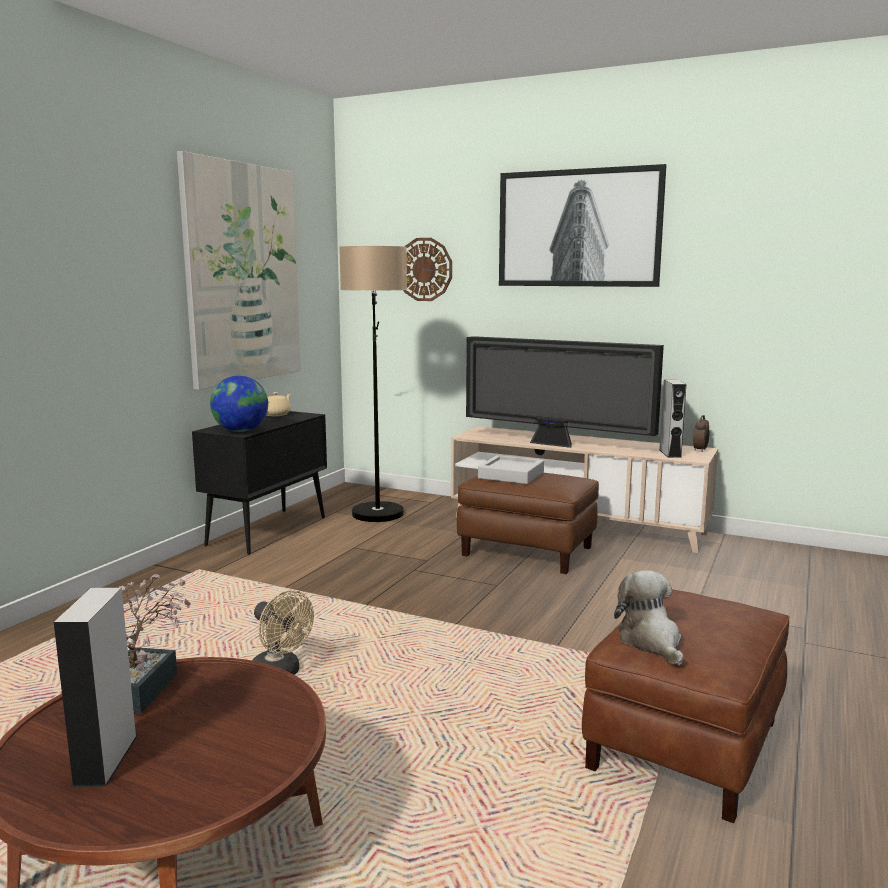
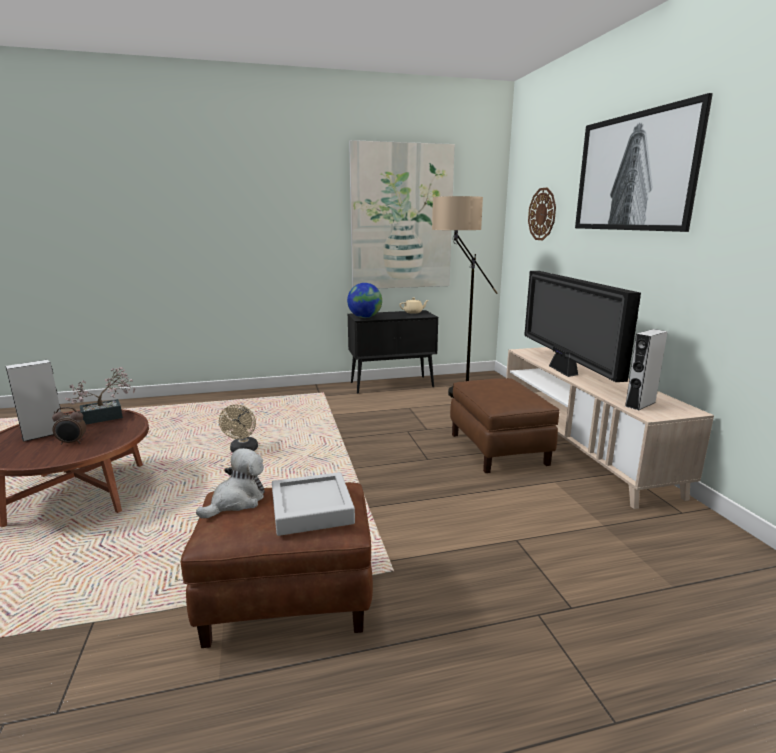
camera: 50 degrees right, 5 degrees up
grey tray [478,455,544,484] -> grey tray moved to [272,472,355,536]
alarm clock [693,415,709,452] -> alarm clock moved to [52,407,86,445]

